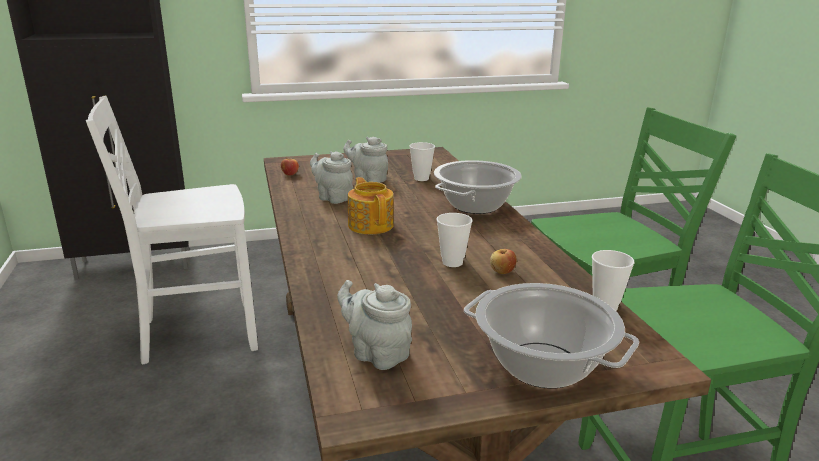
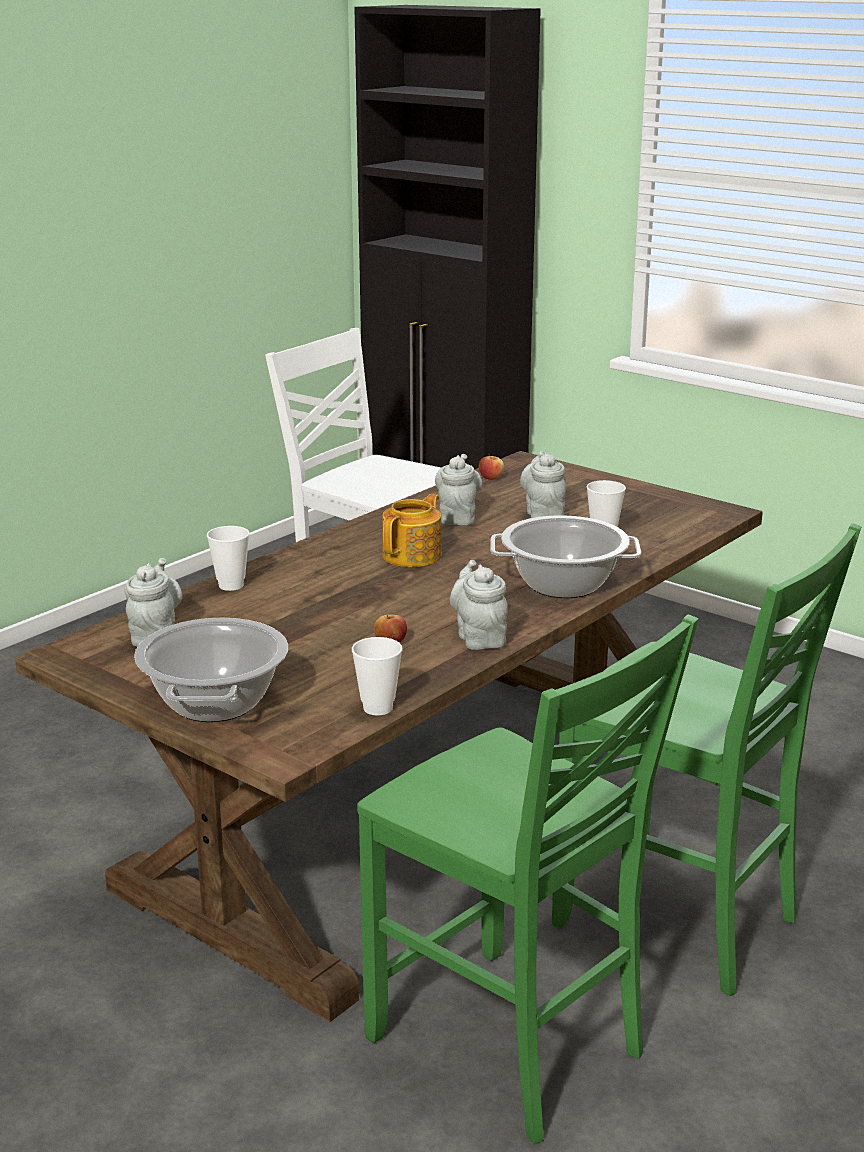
camera: 55 degrees right, 0 degrees up
cup [437,213,473,267] -> cup moved to [207,526,249,591]
none -> grey teapot [450,560,508,650]

